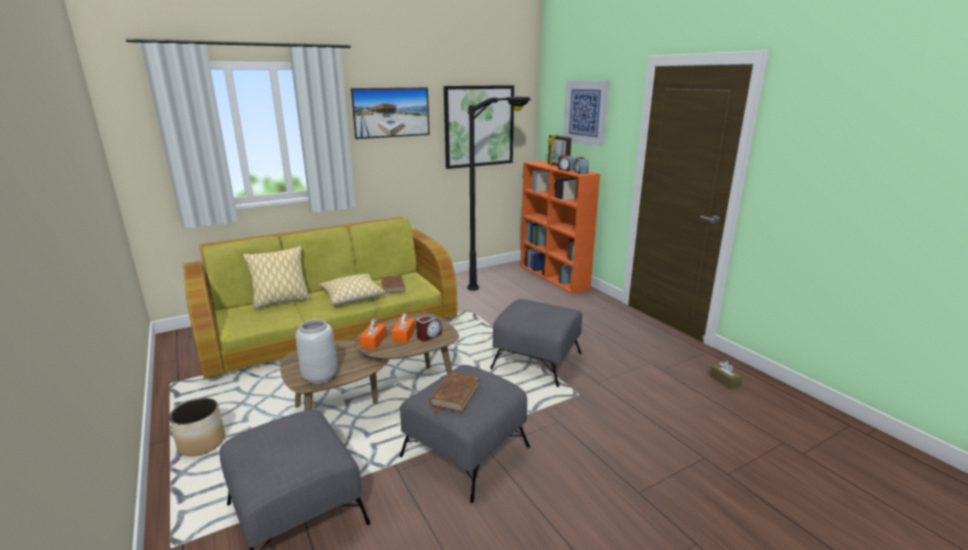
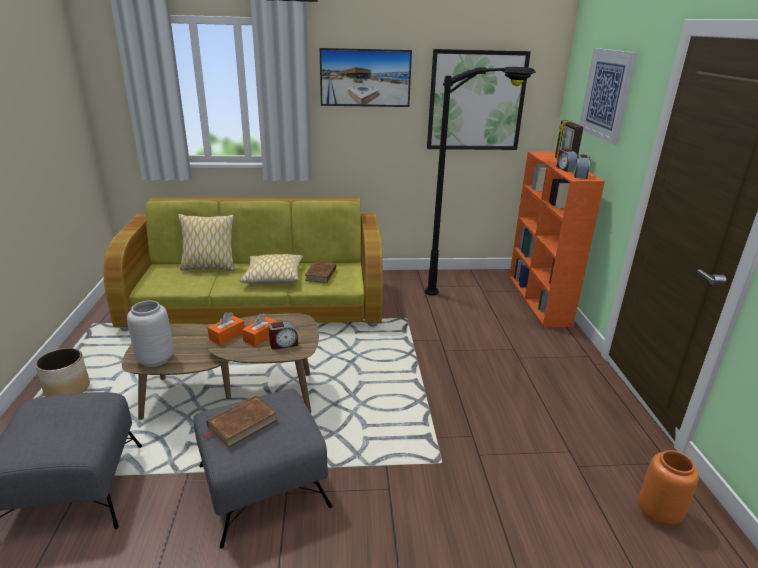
camera: 25 degrees right, 5 degrees up
grey ottoman [490,299,582,387] -> none
brown tissue box [710,361,743,389] -> orange vase [639,450,699,526]

